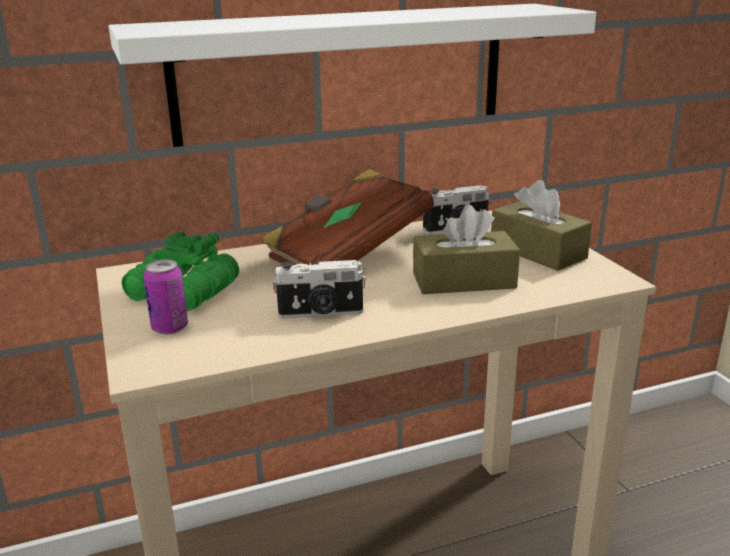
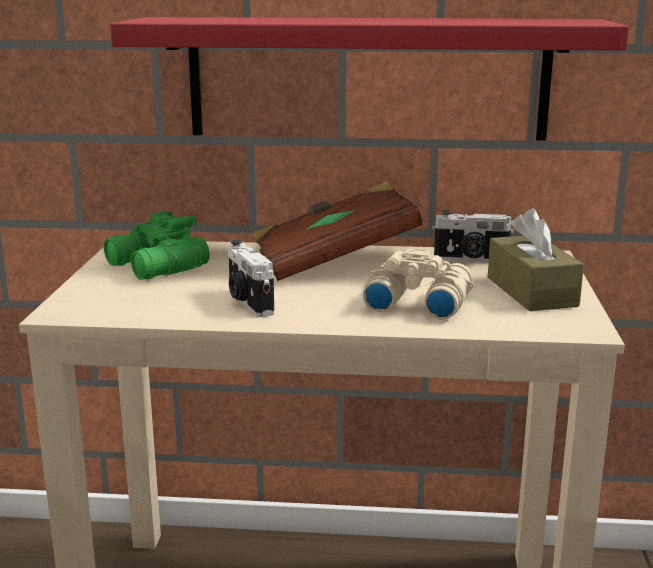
camera: 25 degrees right, 5 degrees down
white shelf [109,4,596,147] -> red shelf [110,17,629,141]
can [143,259,188,334] -> none
camera [273,260,366,319] -> camera turned 45 degrees clockwise [228,239,274,317]
brown tissue box [413,204,520,294] -> beige binoculars [363,249,474,320]

